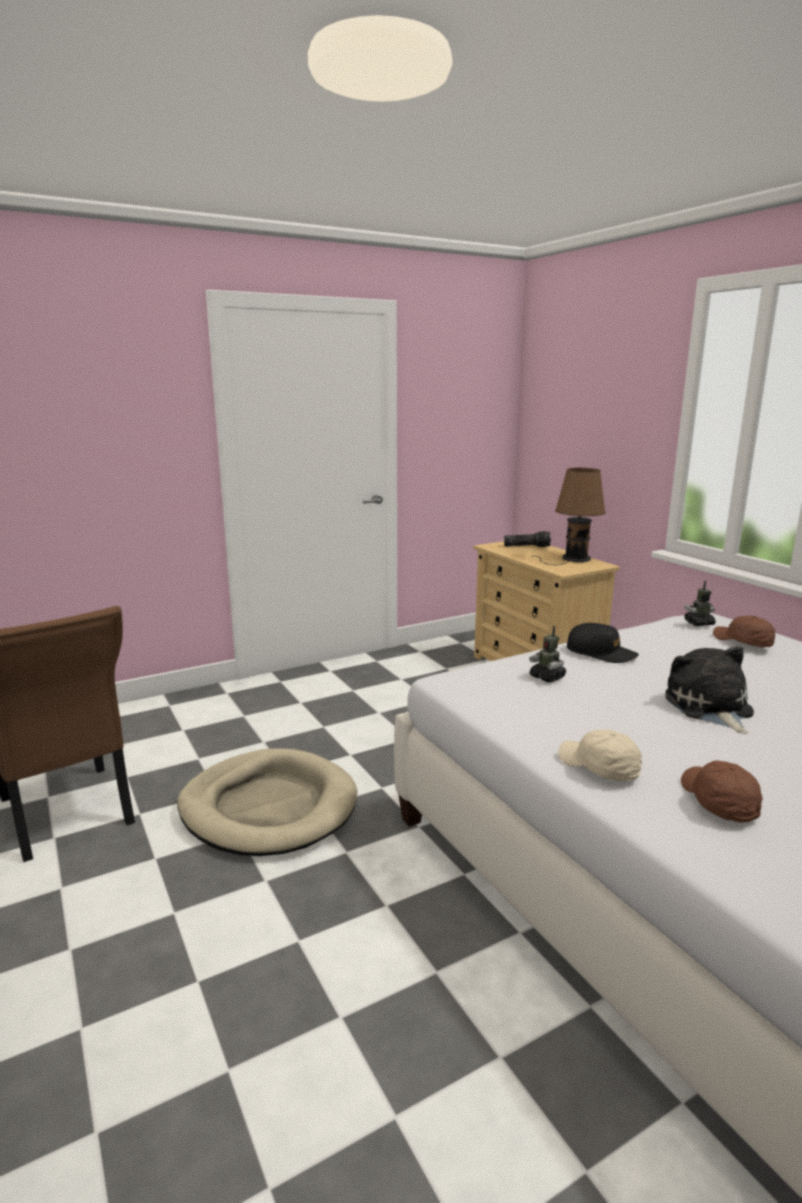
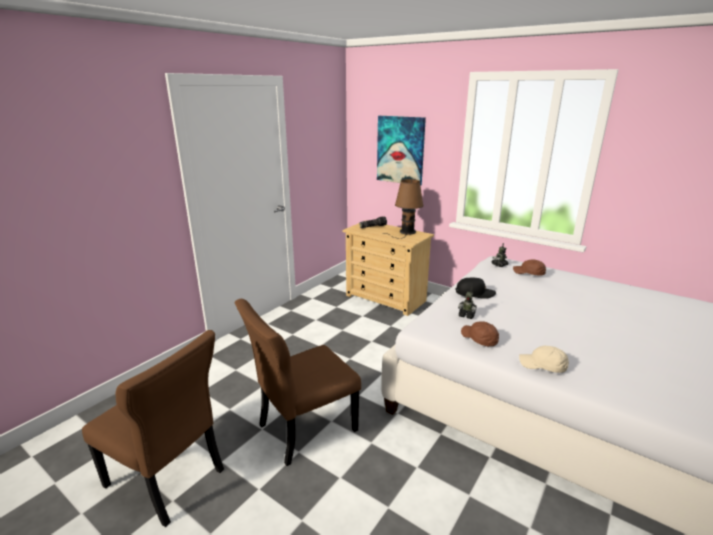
camera: 25 degrees left, 5 degrees up
beige dog bed [177,748,357,856] -> brown chair [235,299,361,466]
plush toy [665,646,754,734] -> none
brown cap [681,761,762,823] -> brown cap moved to [461,321,499,346]
none -> picture [377,116,426,186]

